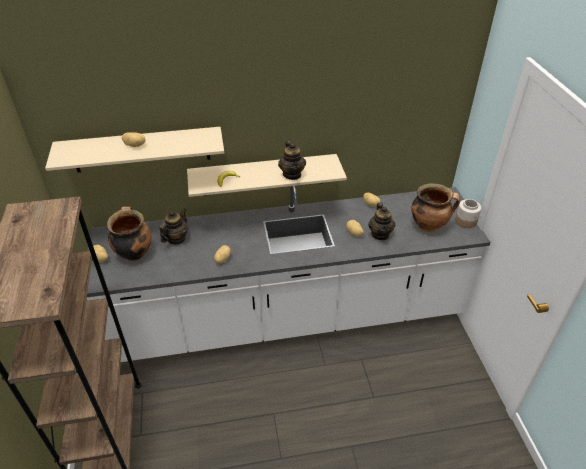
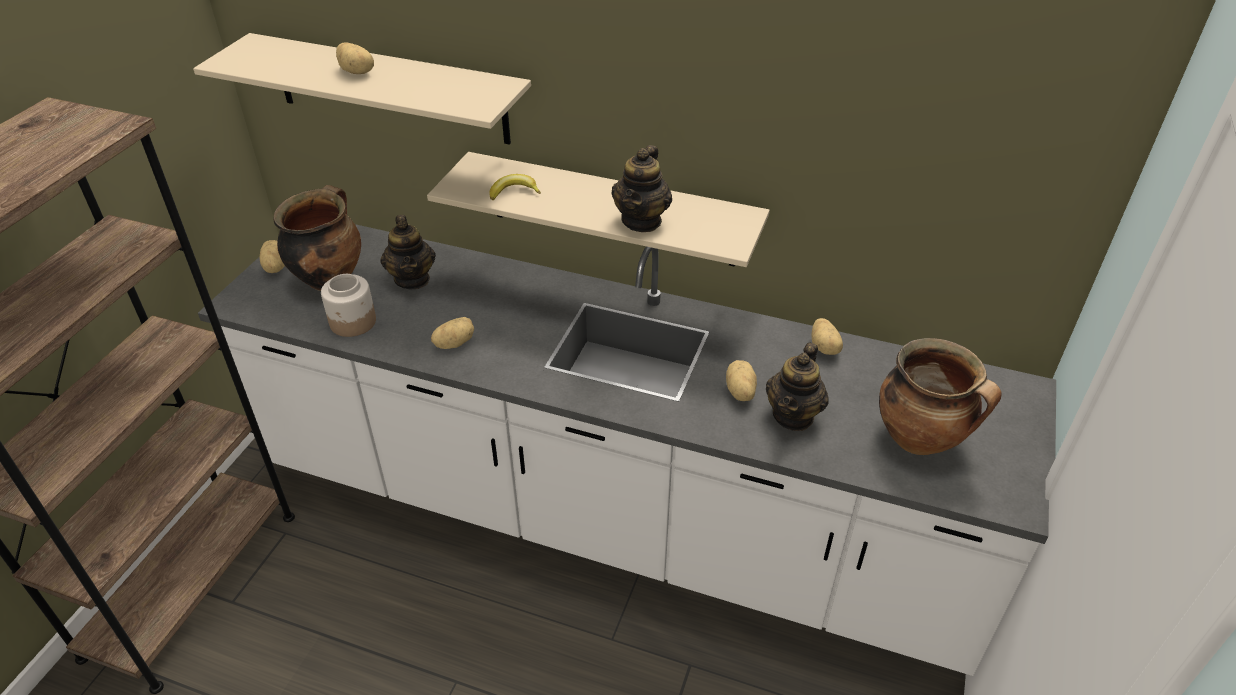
camera: 30 degrees right, 0 degrees up
teapot [160,209,188,244] -> teapot turned 105 degrees clockwise [380,215,436,290]
jar [455,199,481,228] -> jar moved to [321,274,376,337]

